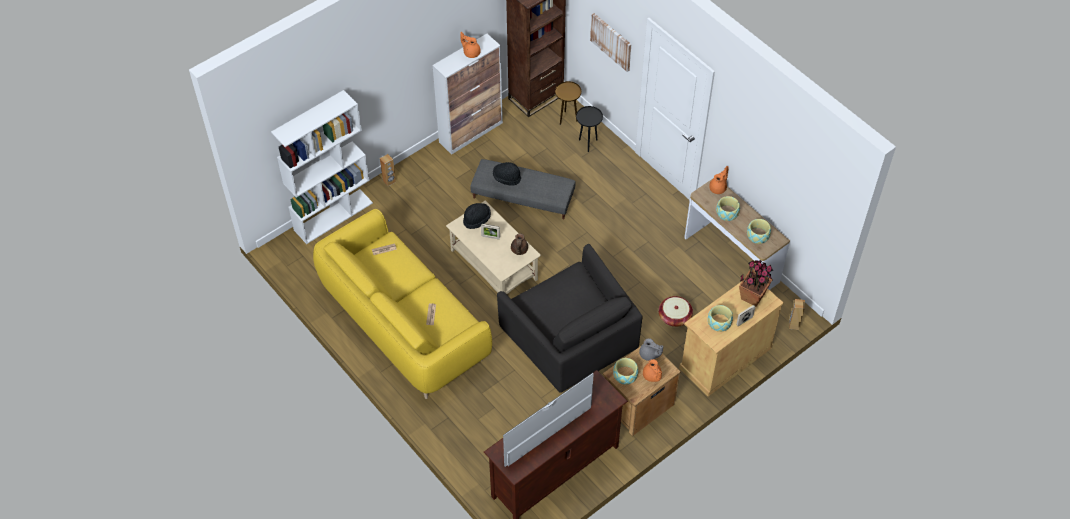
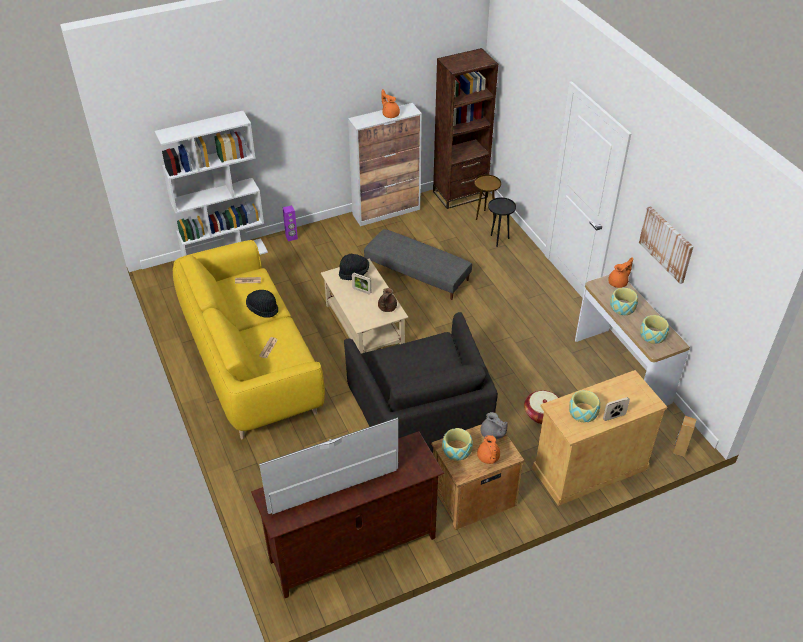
camera: 15 degrees right, 10 degrees down
brown speaker [380,154,396,186] -> purple speaker [283,205,298,241]
black hat [493,162,521,186] -> black hat moved to [246,290,278,318]
picture [590,13,631,72] -> picture moved to [639,206,694,284]
potted plant [739,260,773,307] -> none

